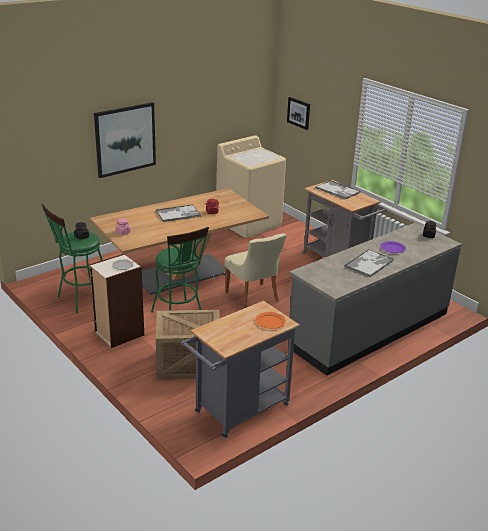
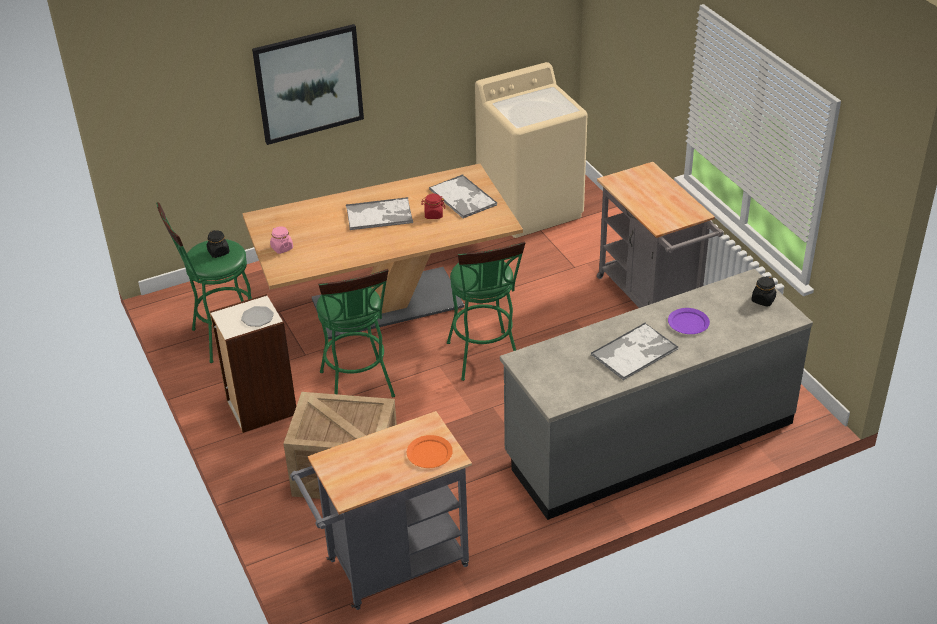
camera: 15 degrees right, 10 degrees up
beige chair [225,234,287,309] -> green stool [447,242,525,381]
picture [287,97,310,130] -> none
tray [316,180,361,200] -> tray moved to [429,174,497,218]

